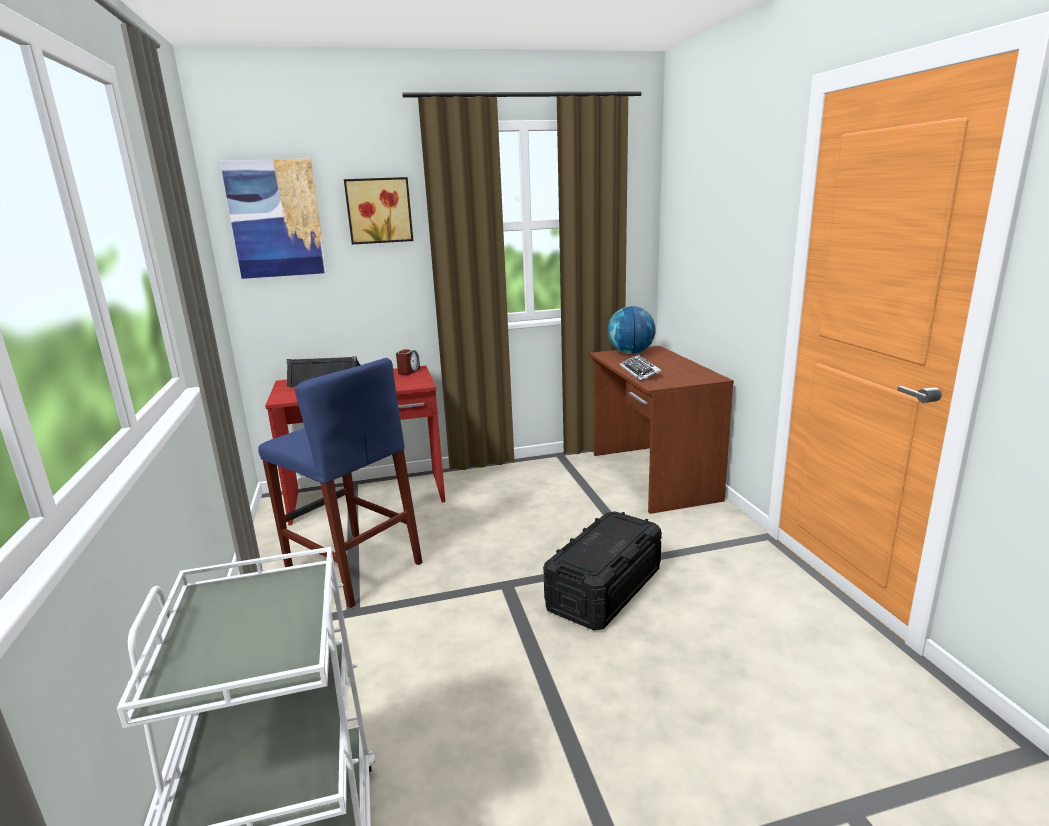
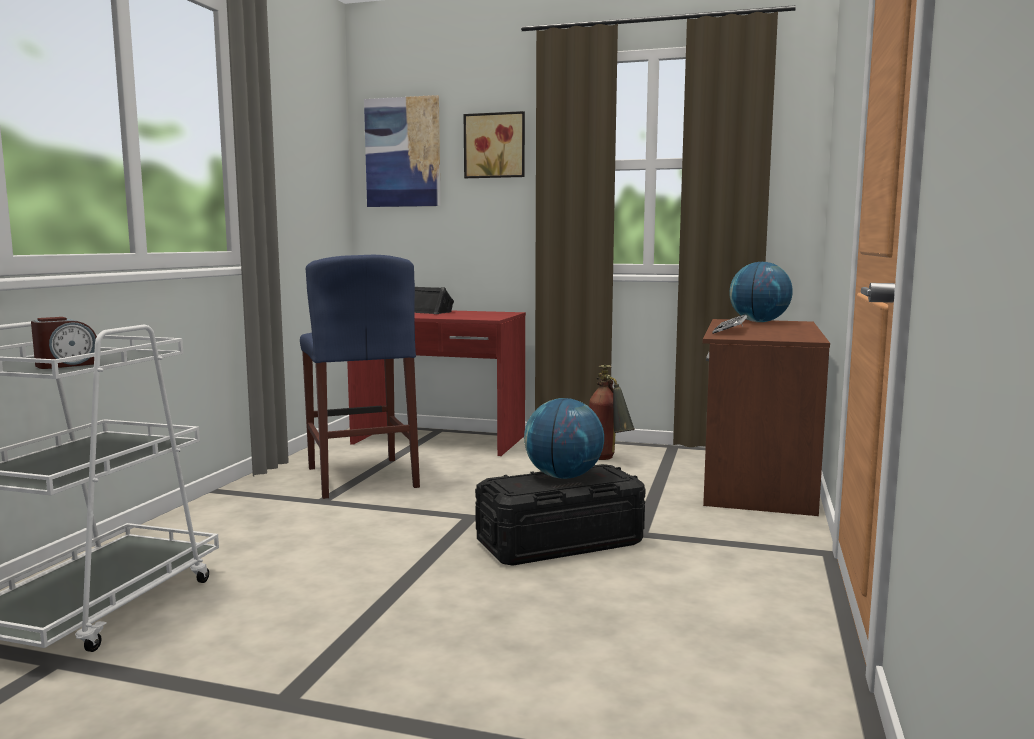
camera: 30 degrees right, 10 degrees down
alarm clock [396,350,420,375] -> alarm clock moved to [31,317,97,369]
none -> globe [524,398,604,479]
none -> fire extinguisher [589,364,635,460]

